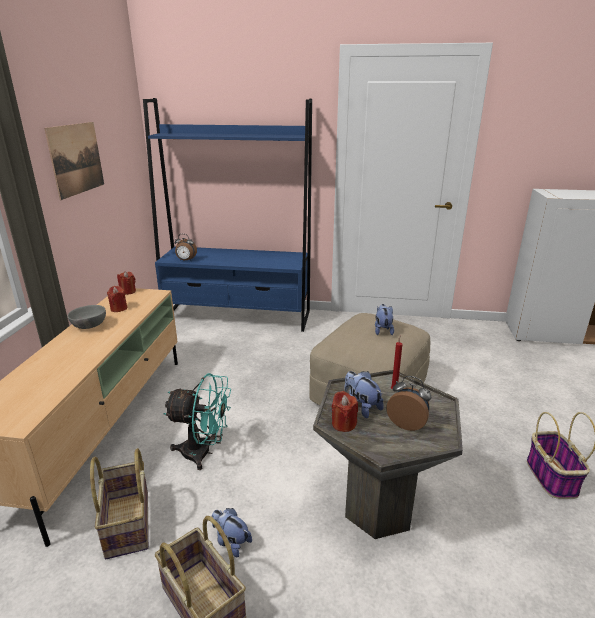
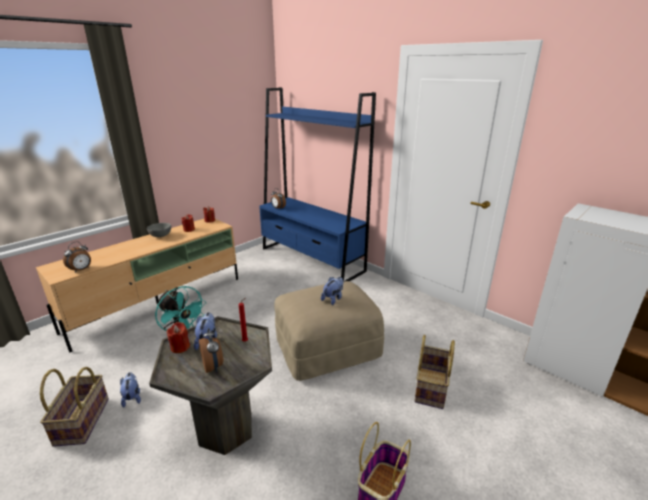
camera: 35 degrees right, 0 degrees up
picture [44,122,104,200] -> none
basket [90,448,149,559] -> basket moved to [414,335,455,409]
none -> alarm clock [63,242,91,273]

